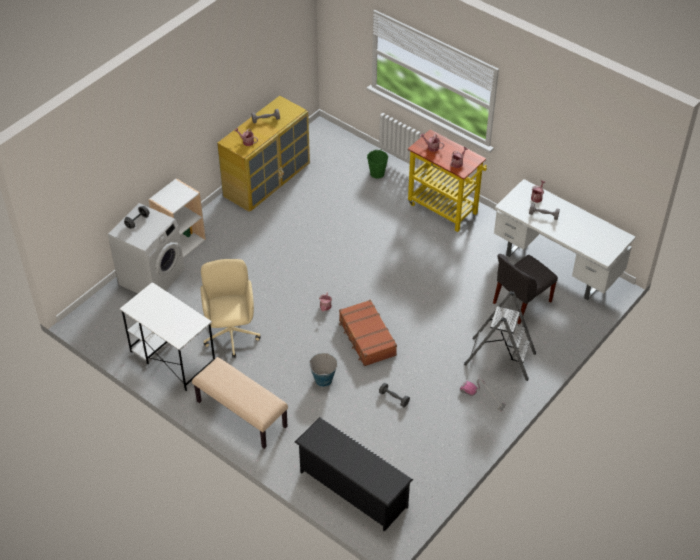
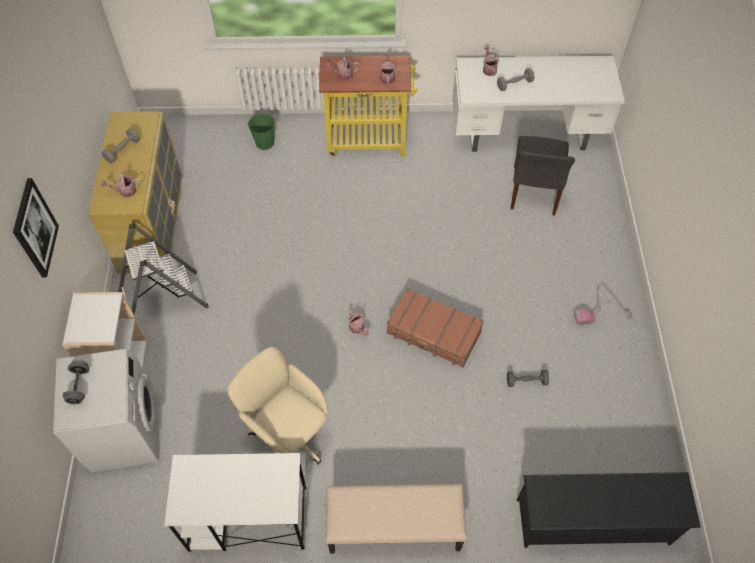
camera: 40 degrees left, 10 degrees up
bucket [309,353,337,387] -> none
grey step ladder [464,291,536,381] -> grey step ladder moved to [118,223,209,315]
none -> picture [13,178,59,278]

